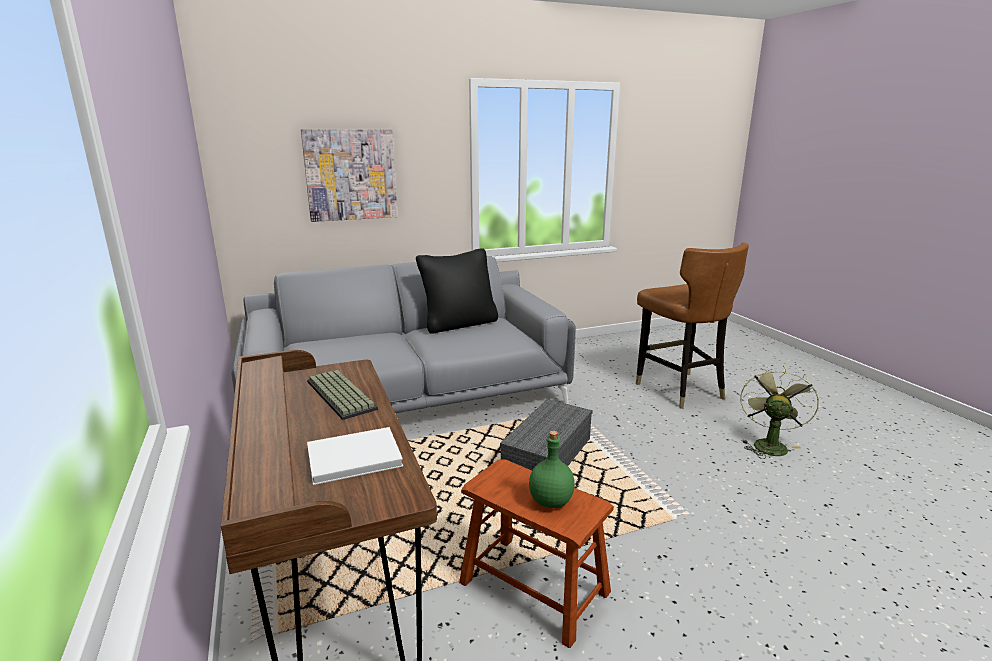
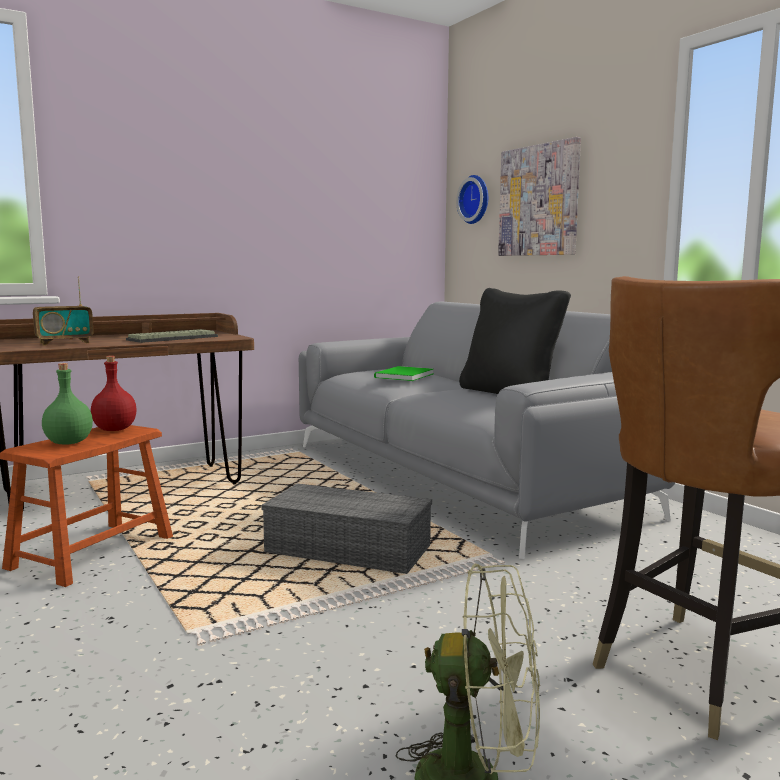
camera: 80 degrees right, 10 degrees down
white book [307,427,403,485] -> radio [33,277,94,346]
none -> red bottle [91,356,137,431]
none -> green book [374,366,434,381]
none -> wall clock [456,175,488,224]

